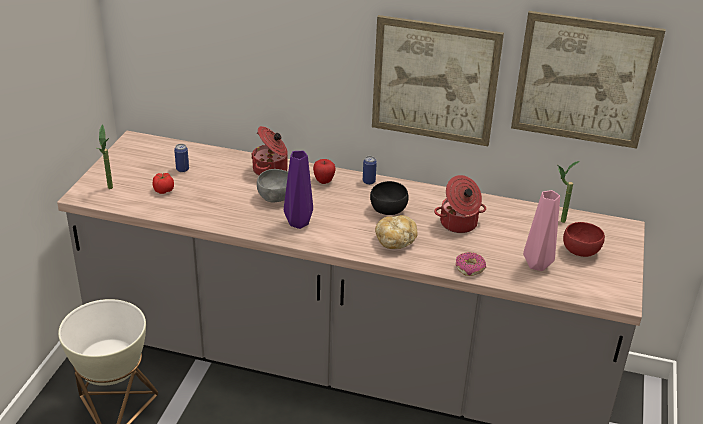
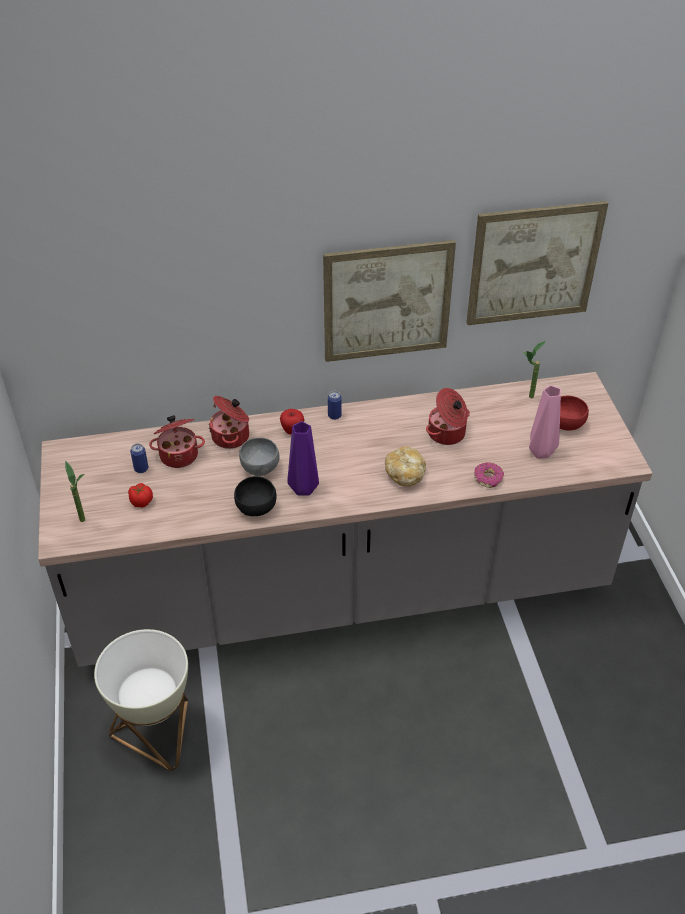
camera: 25 degrees left, 10 degrees up
black bowl [370,181,409,215] -> black bowl moved to [234,476,277,516]
none -> cooking pot [149,415,205,468]

